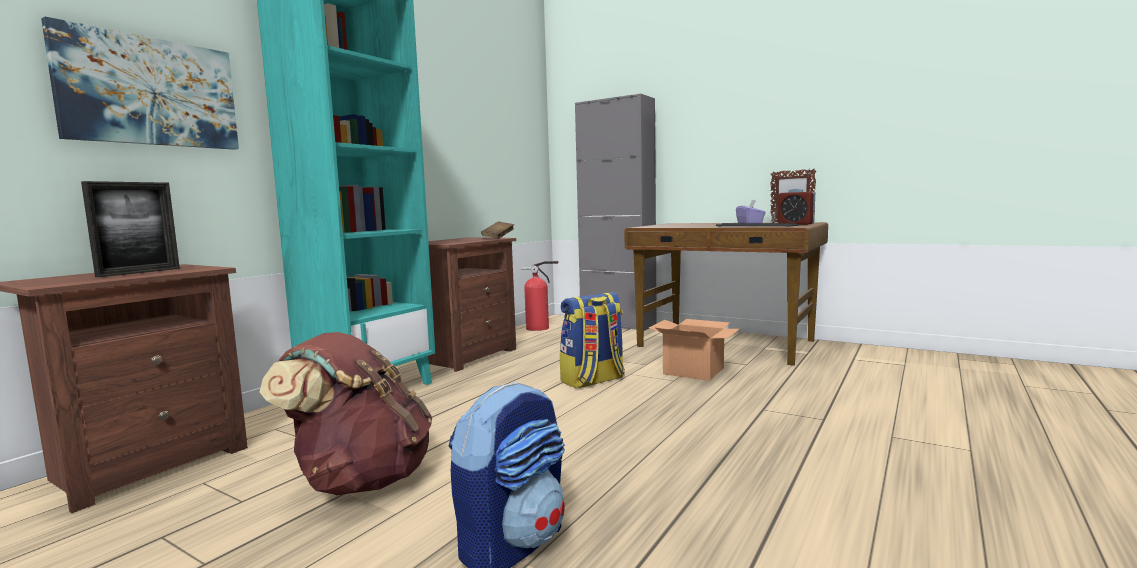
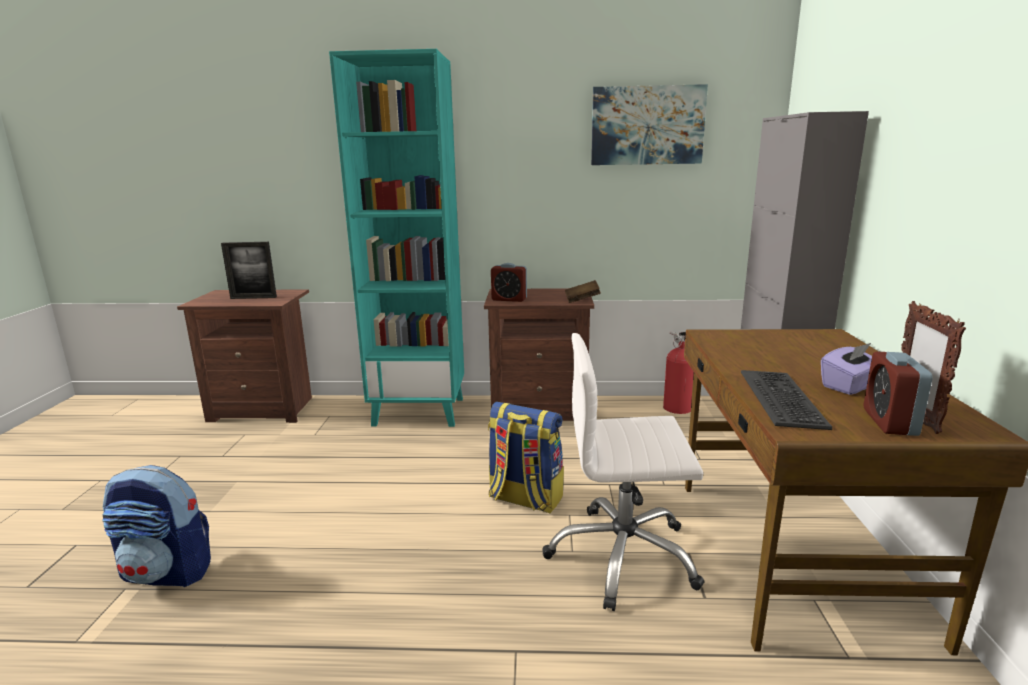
camera: 60 degrees right, 10 degrees up
picture [41,17,239,150] -> picture moved to [591,84,708,165]
brown backpack [260,332,432,495] -> none
cardboard box [649,319,740,381] -> white office chair [543,333,705,611]
none -> alarm clock [491,263,527,302]

